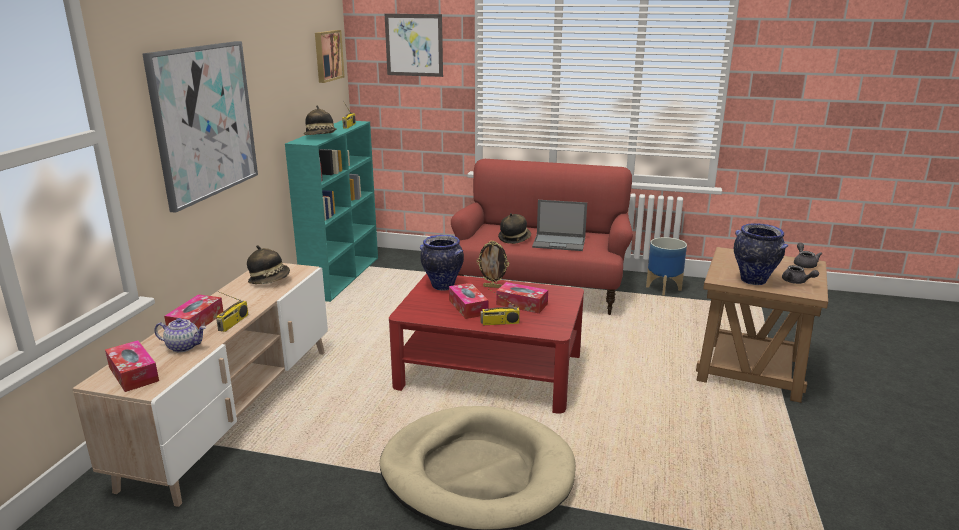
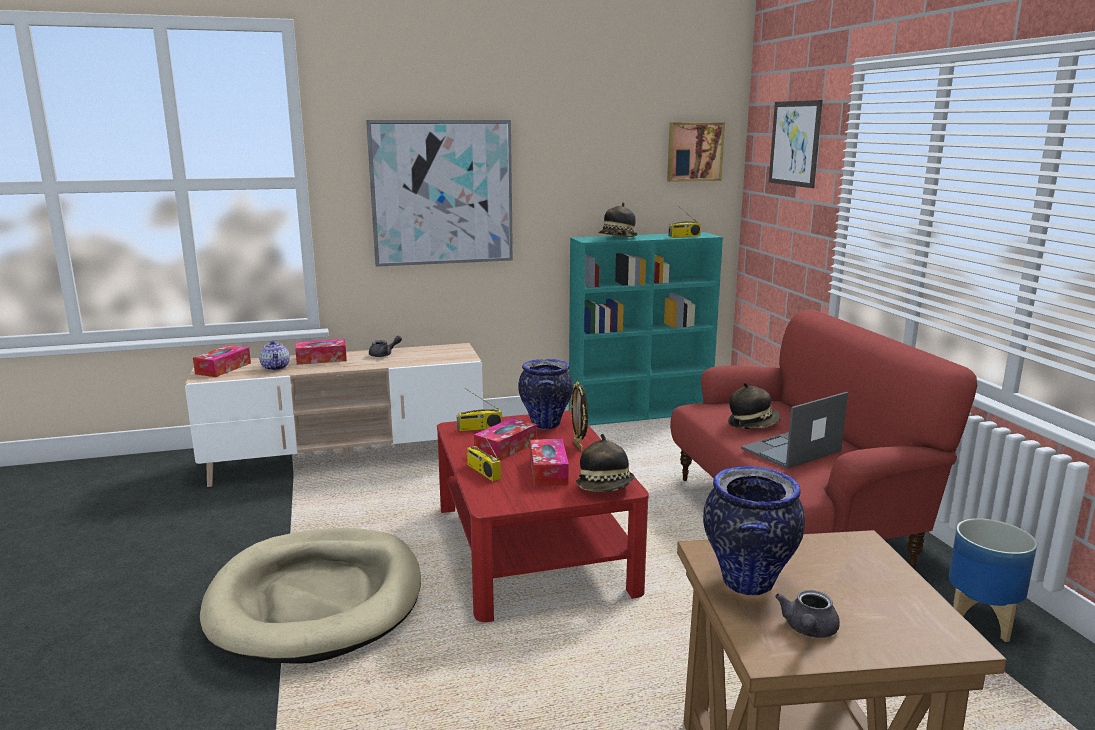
camera: 60 degrees right, 5 degrees down
radio [216,291,248,332] -> radio moved to [456,388,502,431]
hat [247,245,290,284] -> hat moved to [576,434,635,492]
laptop [532,200,587,251] -> laptop turned 75 degrees clockwise [741,392,848,469]
grey teapot [794,243,822,268] -> grey teapot moved to [369,336,402,357]

